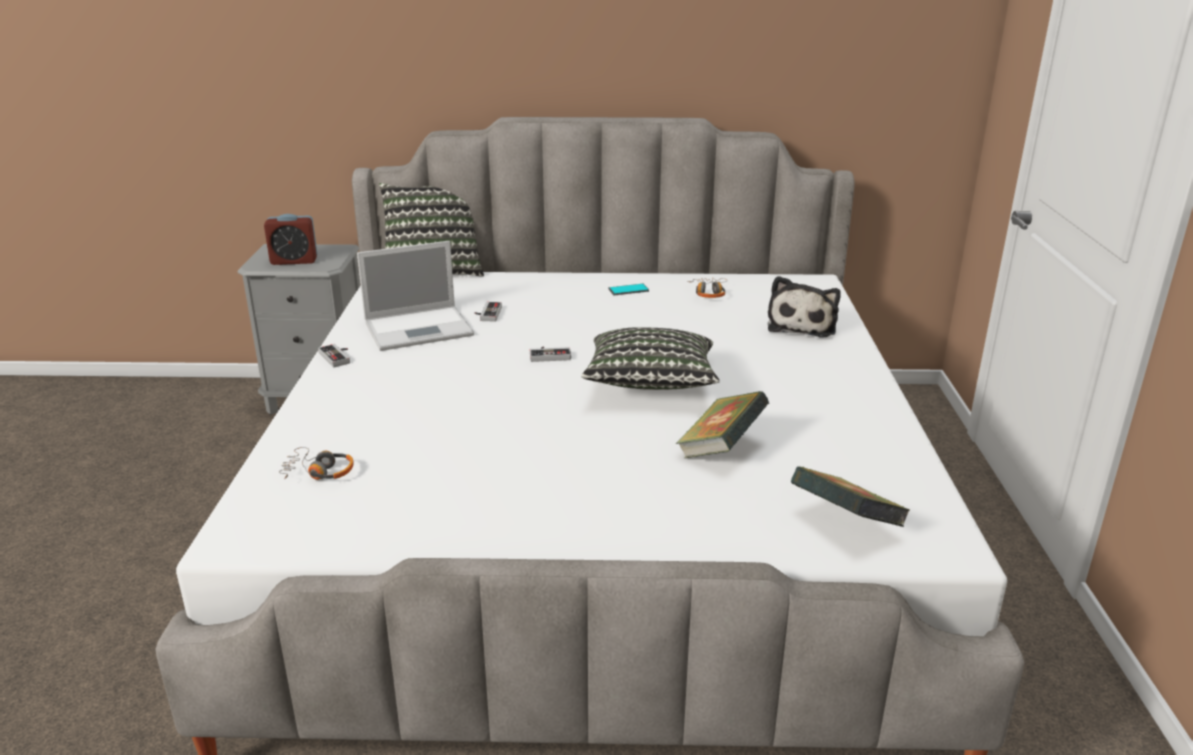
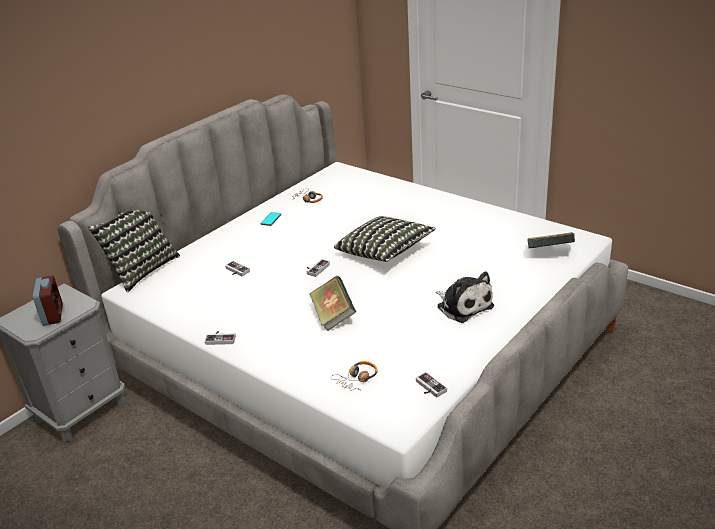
camera: 50 degrees left, 5 degrees up
alarm clock [264,214,318,265] -> alarm clock turned 45 degrees counterclockwise [33,276,63,326]
laptop [357,241,474,351] -> none
book [676,391,770,458] -> book moved to [309,276,356,331]
plush toy [768,276,841,338] -> plush toy moved to [436,271,494,323]
none -> game controller [416,372,447,398]

